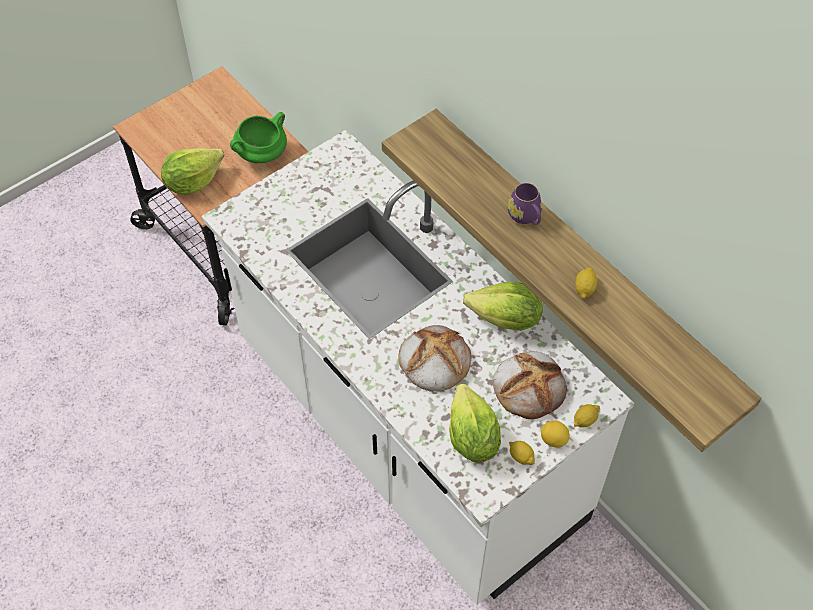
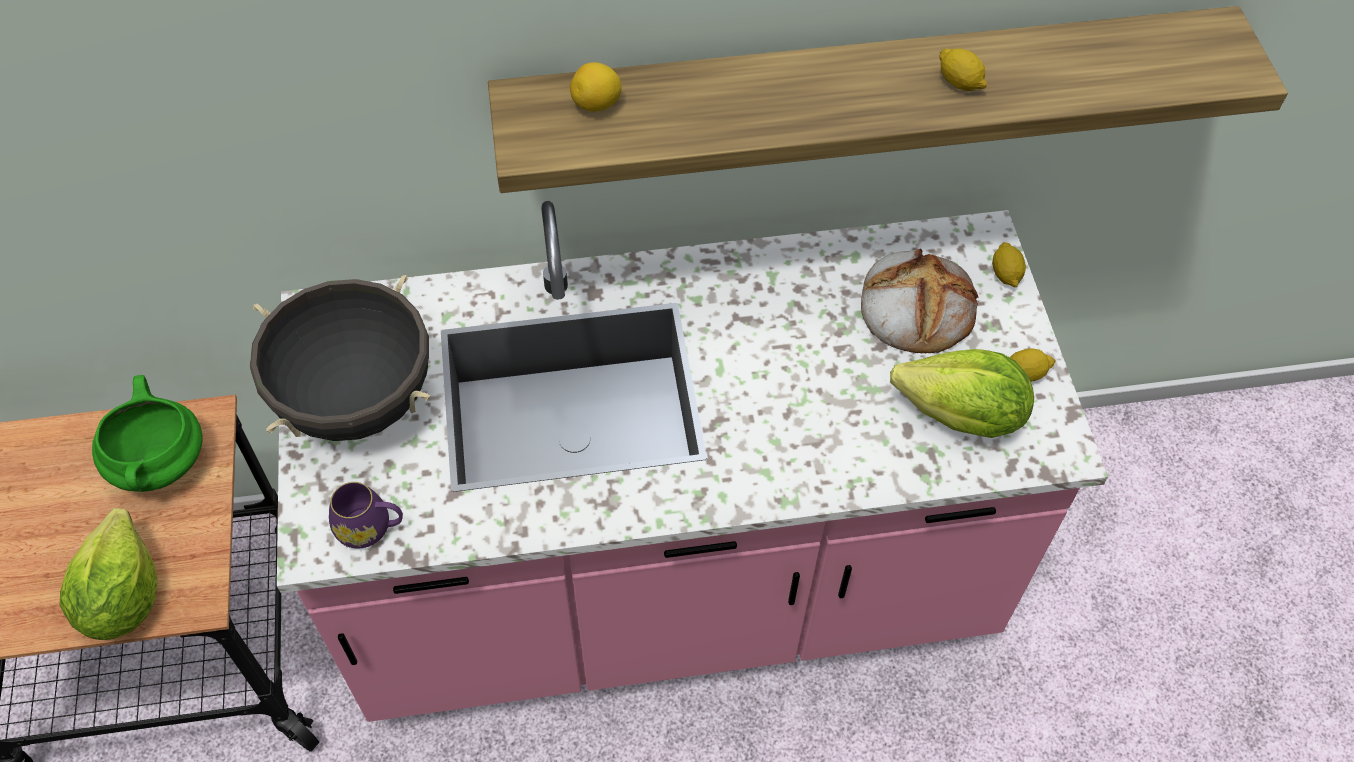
camera: 60 degrees left, 0 degrees up
white counter [202,129,634,605] -> pink counter [277,201,1108,722]
bread [398,325,472,392] -> none
lettuce [463,282,543,331] -> none
purple mug [508,183,542,225] -> purple mug moved to [329,482,403,548]
lemon [541,421,570,448] -> lemon moved to [570,62,622,112]
none -> black cooking pot [250,275,430,441]

